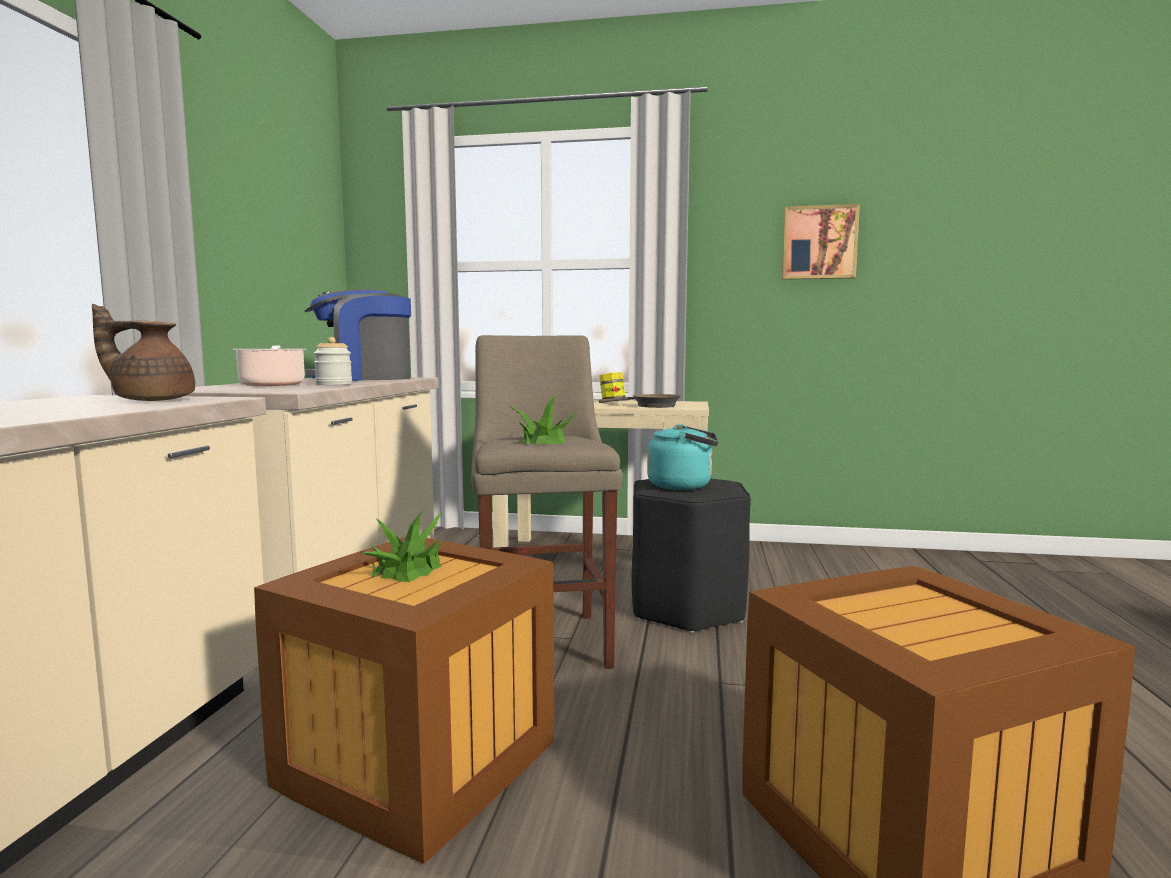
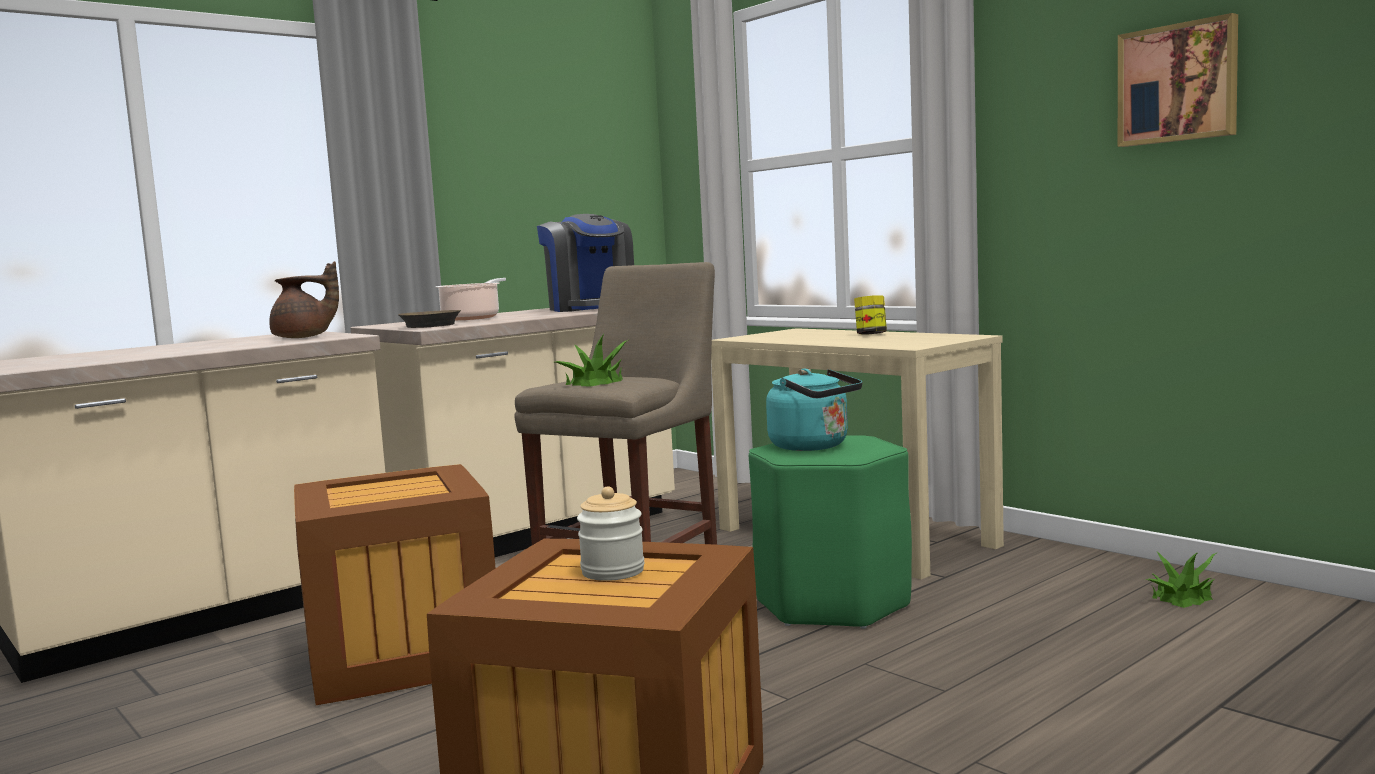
camera: 40 degrees right, 0 degrees up
brown teapot [92,304,195,401] -> brown teapot turned 135 degrees clockwise [269,261,339,338]
coffee machine [304,289,411,381] -> coffee machine turned 135 degrees counterclockwise [537,214,634,312]
jar [314,337,352,385] -> jar moved to [577,486,645,581]
potted plant [362,511,444,582] -> potted plant moved to [1146,551,1216,608]
brown frying pan [599,394,681,408] -> brown frying pan moved to [398,310,461,328]
black stool [632,478,751,633] -> green stool [749,435,912,629]

